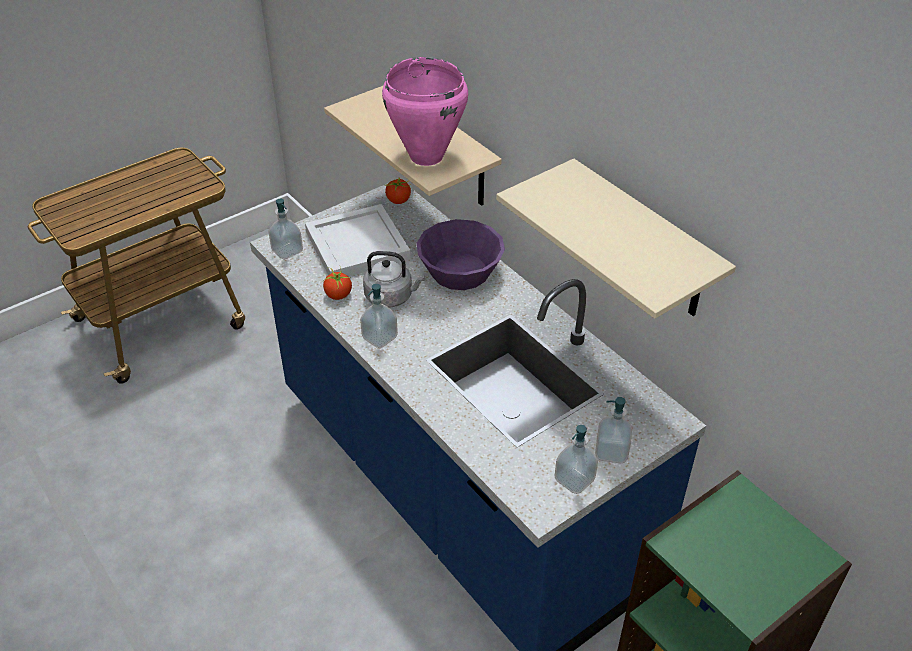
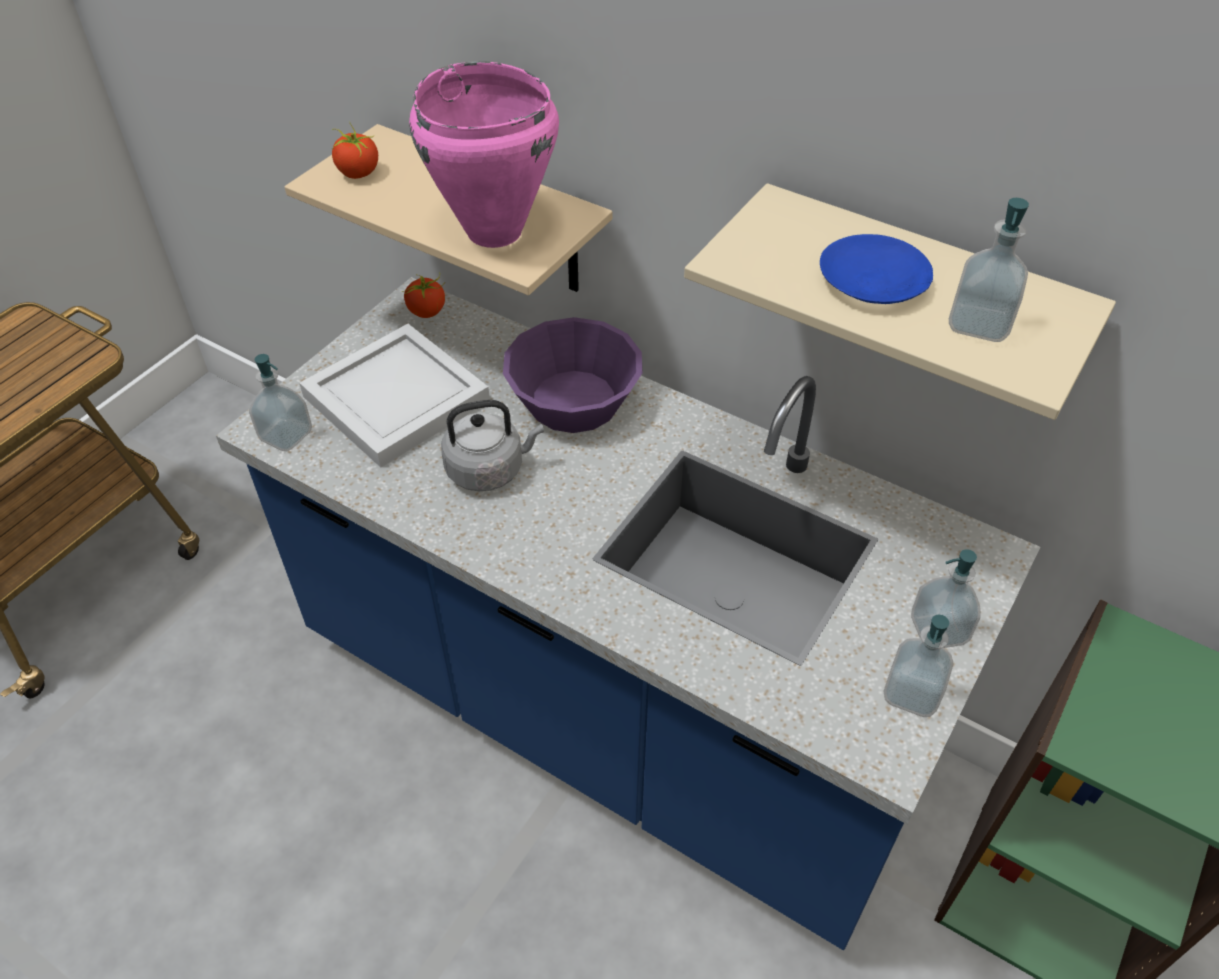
camera: 20 degrees left, 5 degrees up
tomato [323,267,352,300] -> tomato moved to [332,123,378,179]
soap dispenser [360,284,398,348] -> soap dispenser moved to [949,198,1029,342]
none -> blue plate [820,234,933,304]

